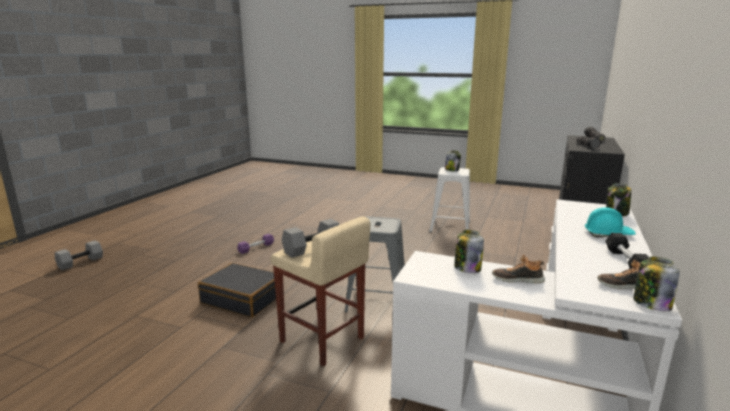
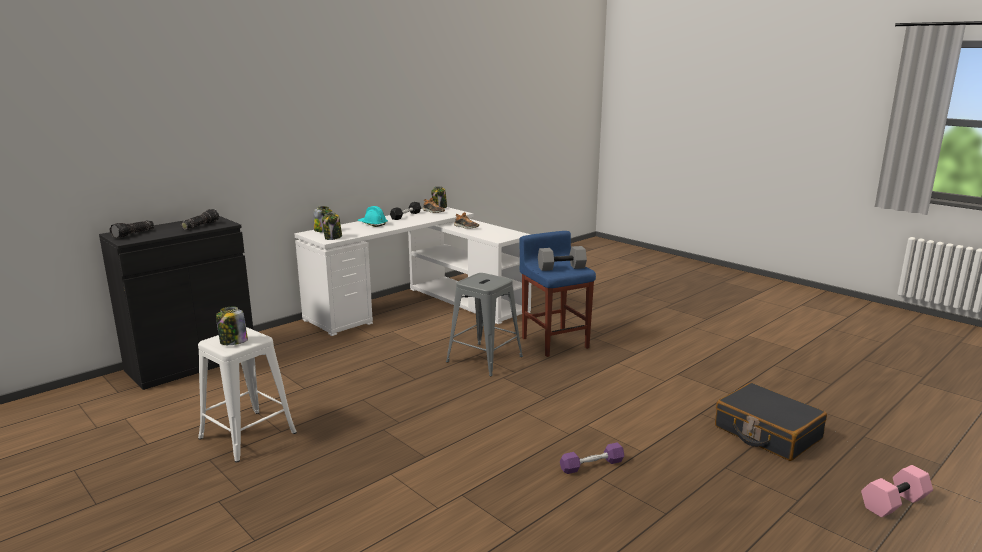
camera: 155 degrees left, 0 degrees up
grey dumbbell [55,240,103,270] -> pink dumbbell [861,465,933,518]
black suitcase [198,263,276,317] -> black suitcase moved to [715,383,827,461]
beige stool [271,217,370,366] -> blue stool [519,231,596,357]
jar [454,230,484,273] -> jar moved to [322,212,342,240]

